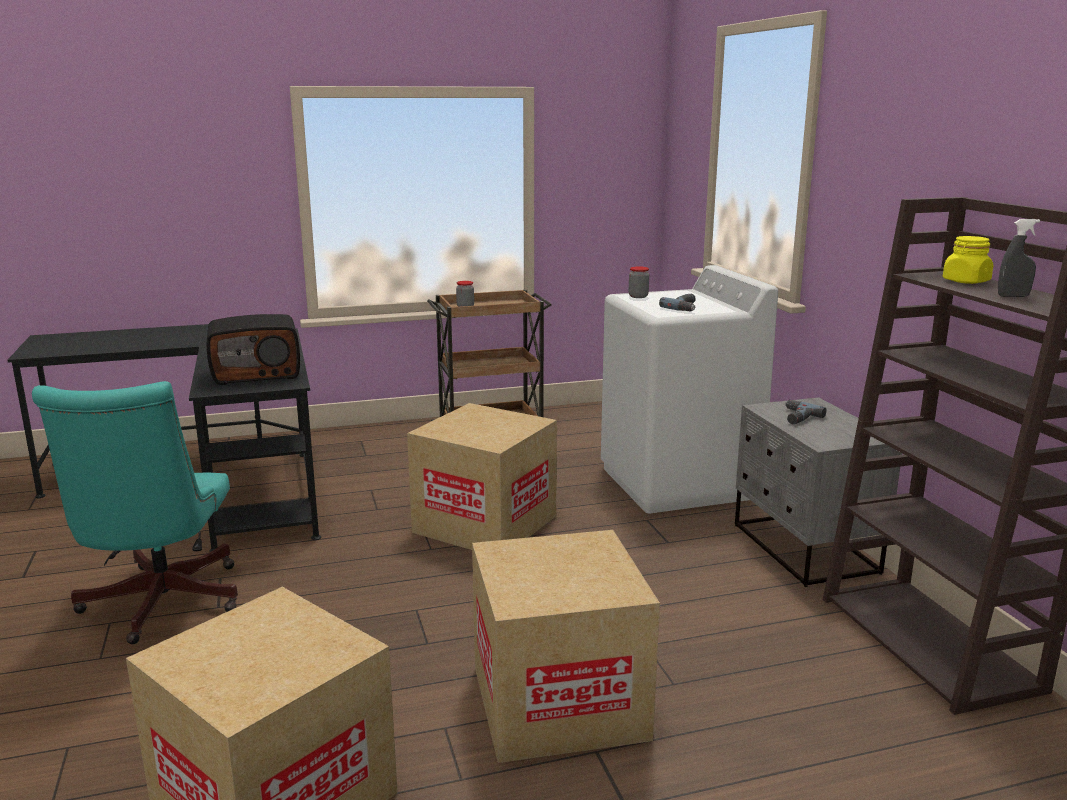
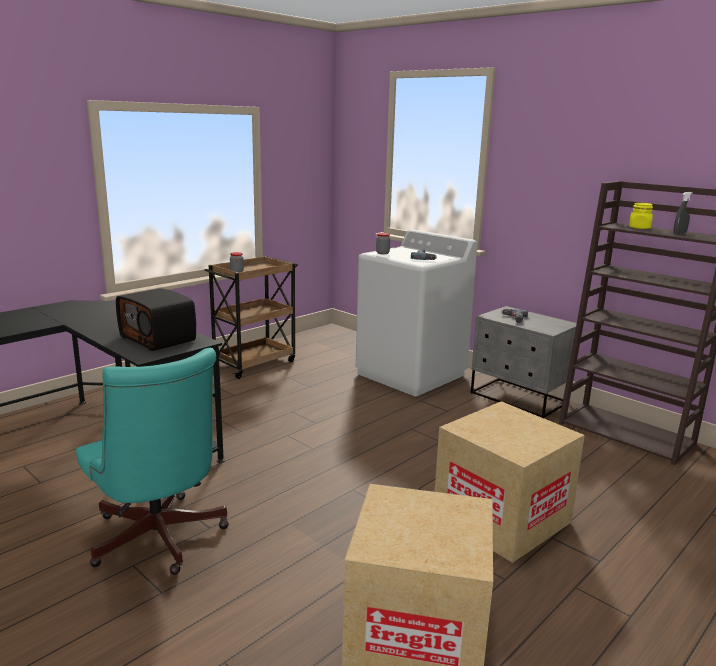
camera: 30 degrees left, 0 degrees up
radio [207,314,300,385] -> radio turned 90 degrees clockwise [116,288,196,351]
cardboard box [407,403,557,550] -> none

